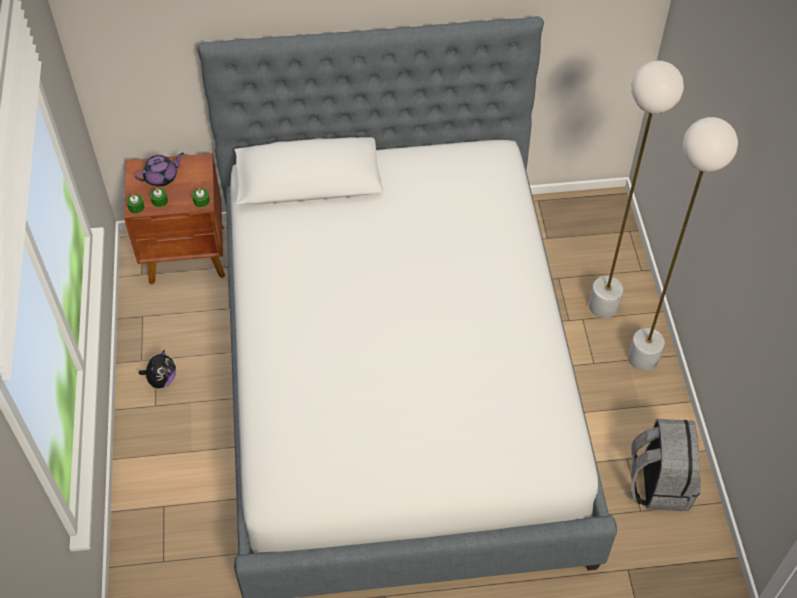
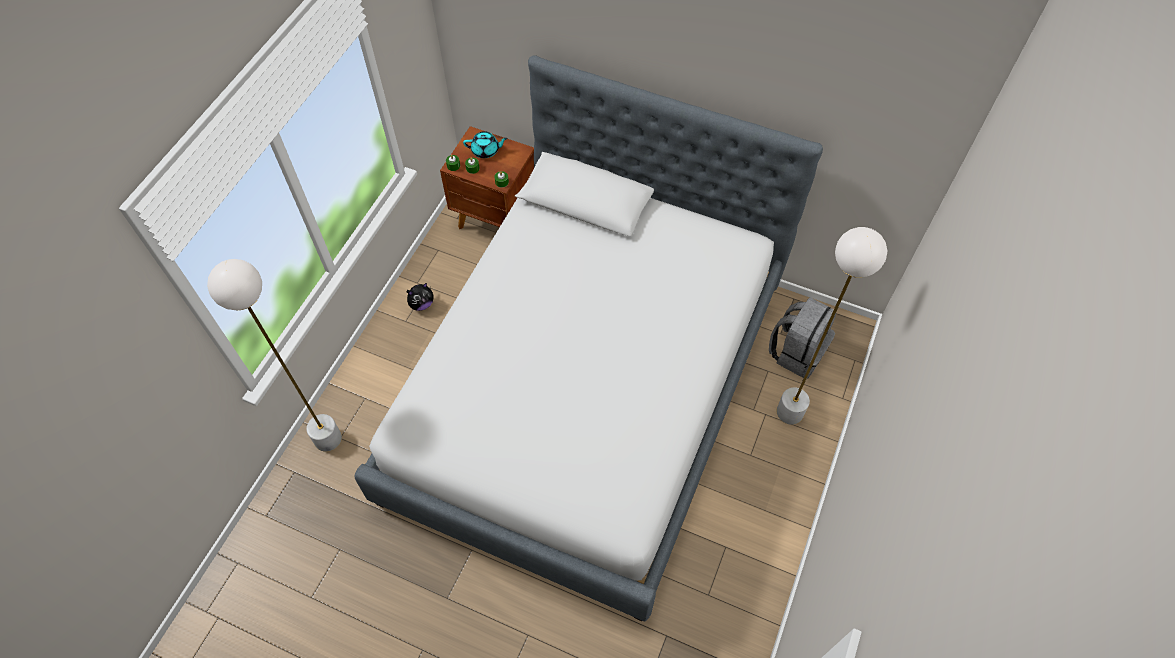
camera: 30 degrees right, 5 degrees up
purple teapot [135,153,184,187] -> turquoise teapot [463,131,508,158]
white floor lamp [628,117,738,371] -> white floor lamp moved to [207,259,342,452]
grey backpack [632,419,701,511] -> grey backpack moved to [769,297,836,379]

